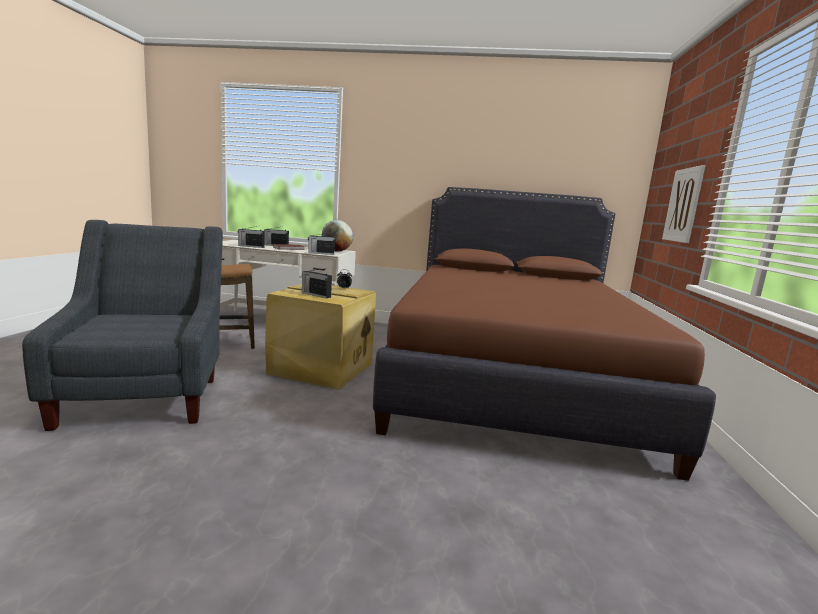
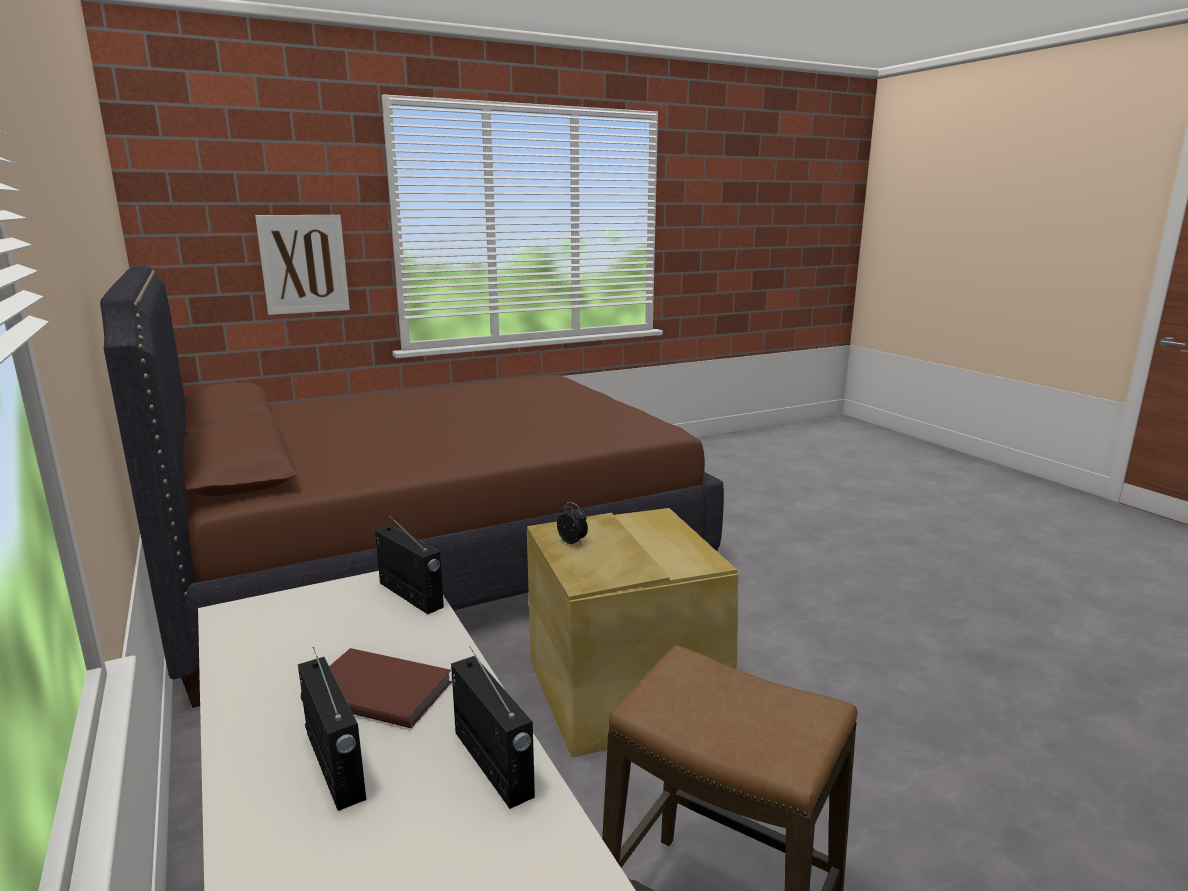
camera: 125 degrees left, 5 degrees up
grey armchair [22,220,223,431] -> none
radio [302,269,332,298] -> none
globe [322,220,353,251] -> none

